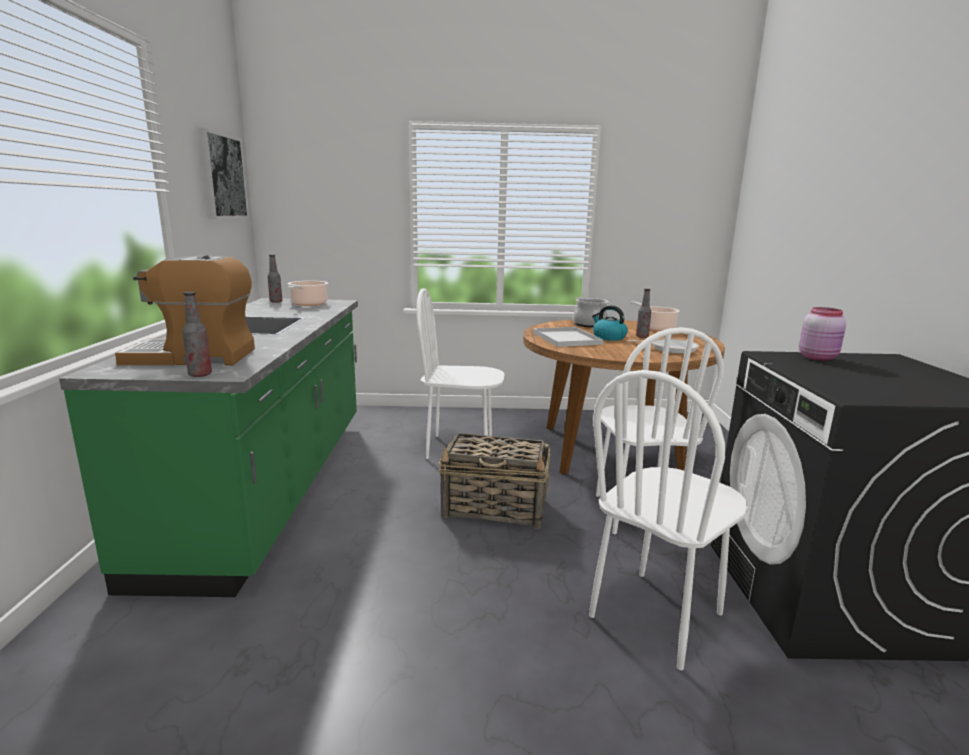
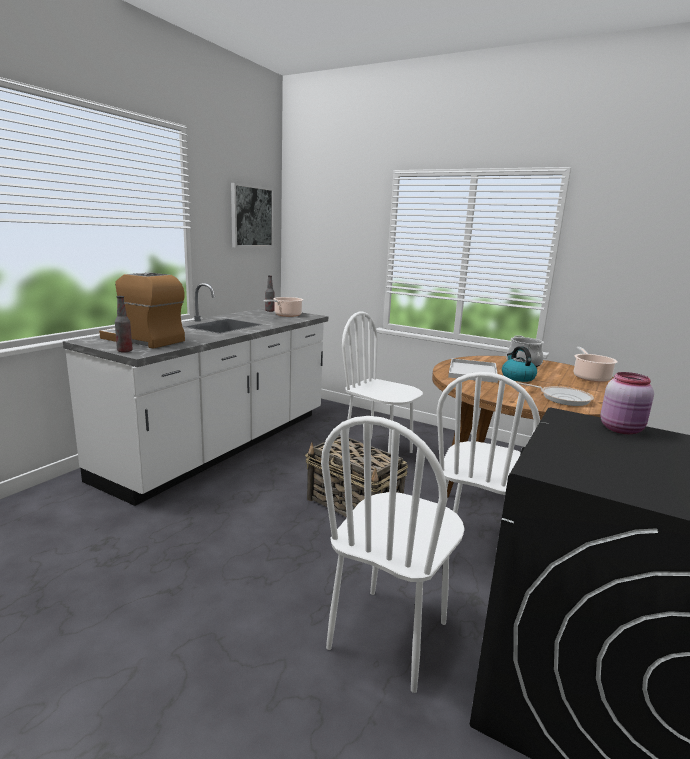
camera: 30 degrees right, 0 degrees up
green counter [59,298,358,597] -> white counter [63,283,328,506]
white chair [589,370,748,670] -> white chair turned 45 degrees counterclockwise [321,416,465,693]
bottle [636,289,651,338] -> none

